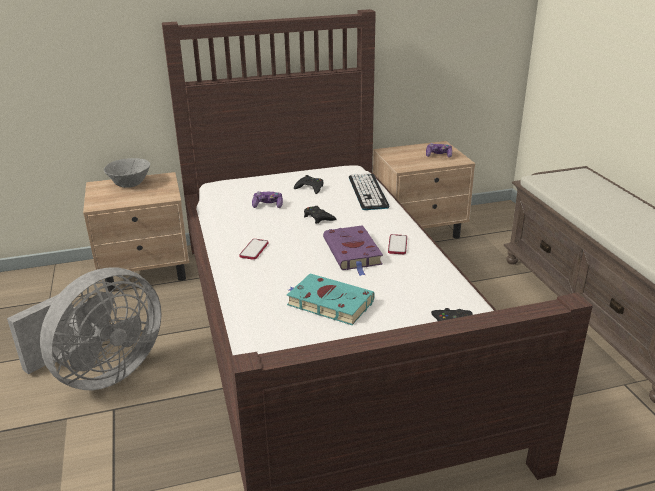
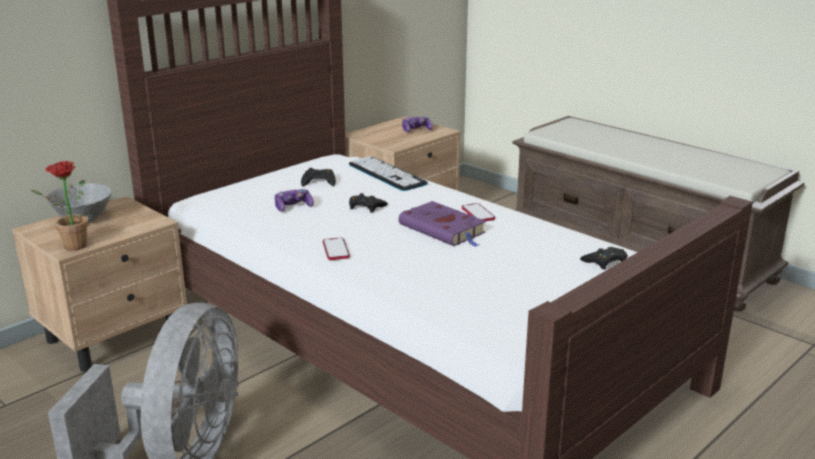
camera: 30 degrees left, 5 degrees down
turquoise book [287,273,375,325] -> none
none -> potted plant [31,161,88,251]

